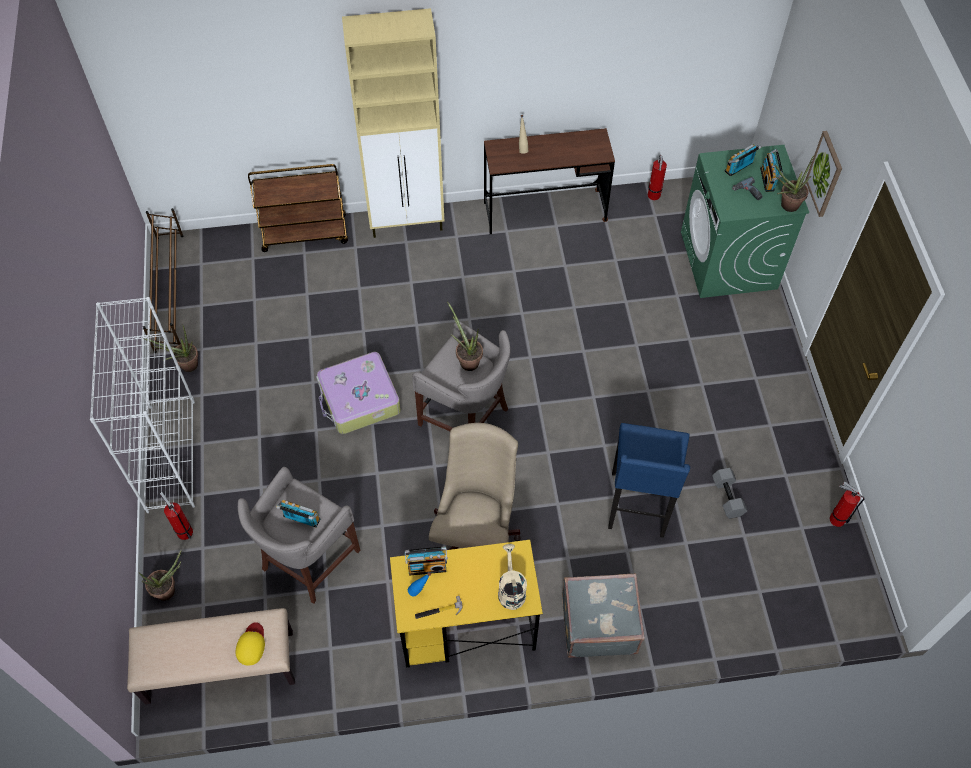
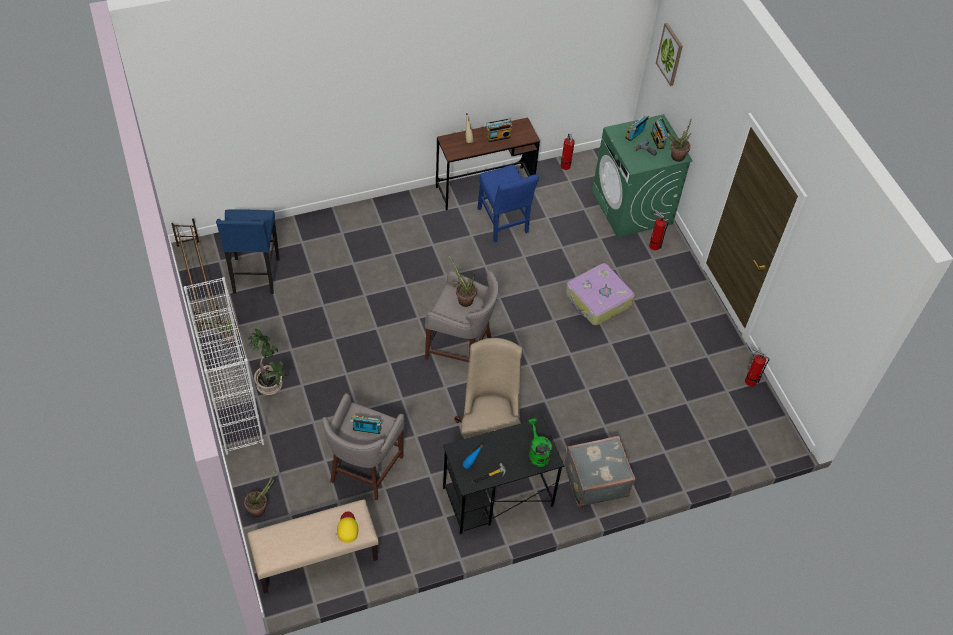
camera: 15 degrees left, 5 degrees down
fire extinguisher [160,492,193,540] -> fire extinguisher moved to [649,210,668,250]
brown cart [248,164,348,252] -> none
suitcase [316,352,401,434] -> suitcase moved to [565,263,635,325]
beige cabinet [342,8,444,238] -> none
yellow desk [390,540,543,668] -> black desk [443,417,564,534]
radio [405,546,448,576] -> radio moved to [486,119,512,142]
beige watering can [498,544,527,610] -> green watering can [529,418,552,467]
blue stool [608,423,690,538] -> blue stool moved to [216,209,280,294]
grey dumbbell [712,468,747,519] -> none
picture [805,131,842,217] -> picture moved to [656,23,683,86]
none -> potted plant [249,329,287,395]
none -> blue chair [478,165,539,242]

